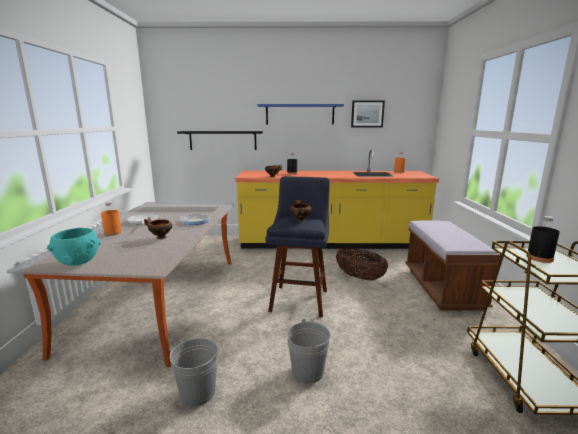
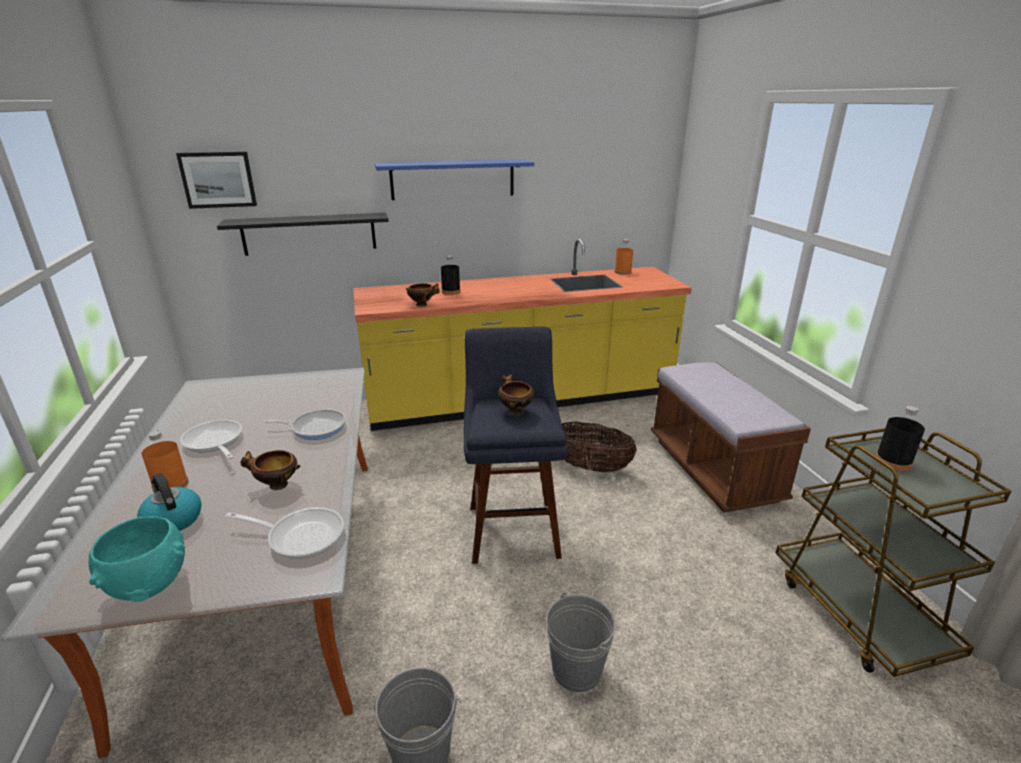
camera: 15 degrees left, 10 degrees up
picture [351,100,385,127] -> picture moved to [176,152,257,209]
none -> kettle [137,473,201,531]
none -> frying pan [225,507,344,559]

